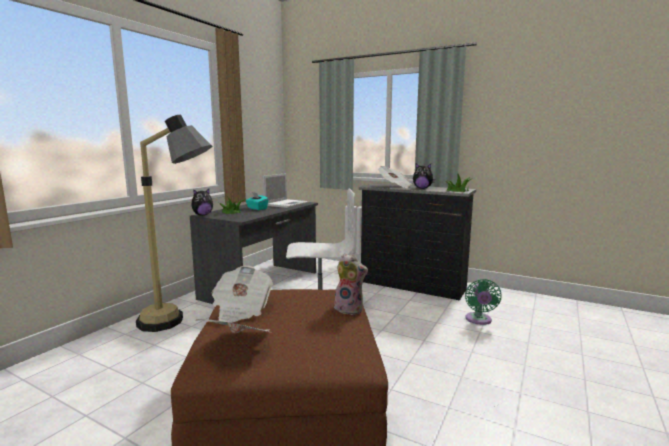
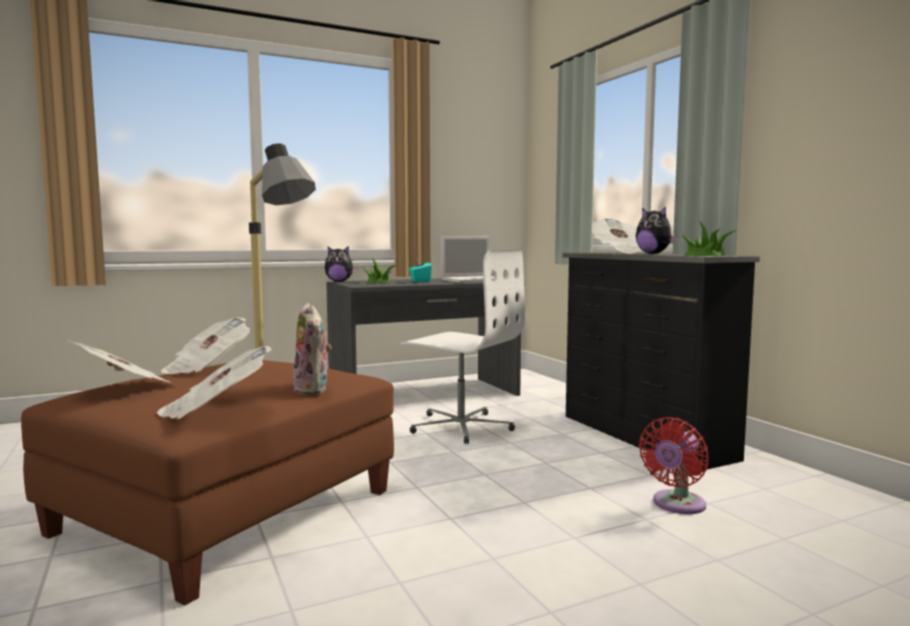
camera: 35 degrees right, 5 degrees down
green fan [465,279,501,325] -> red fan [639,417,709,514]
none -> newspaper [157,346,272,420]

